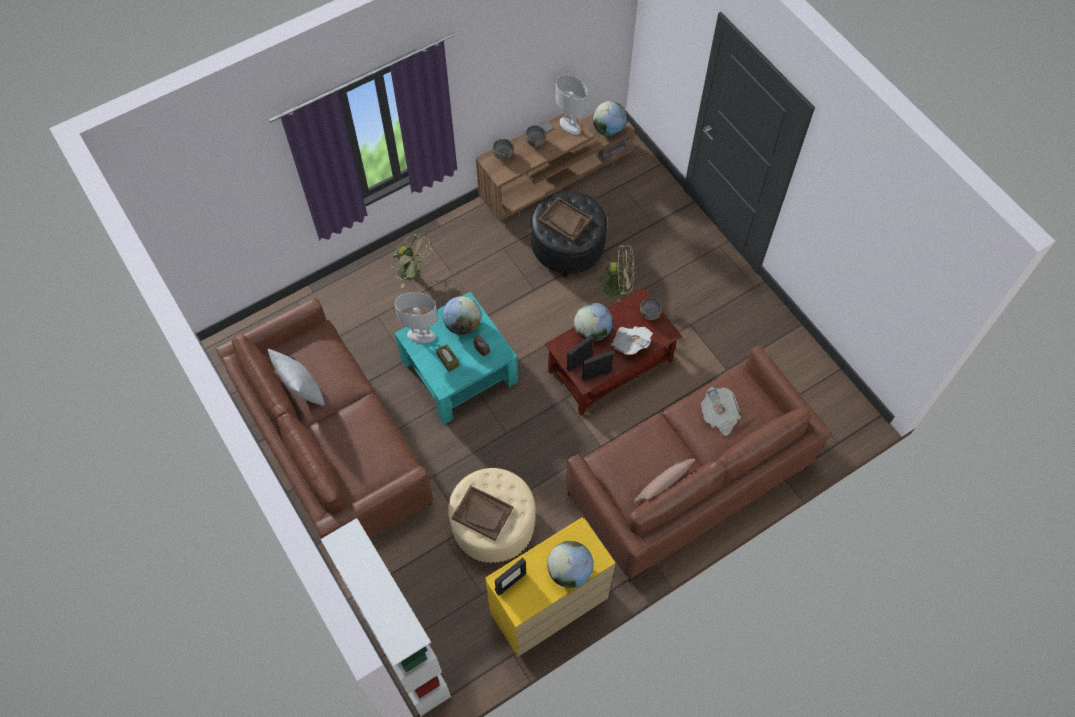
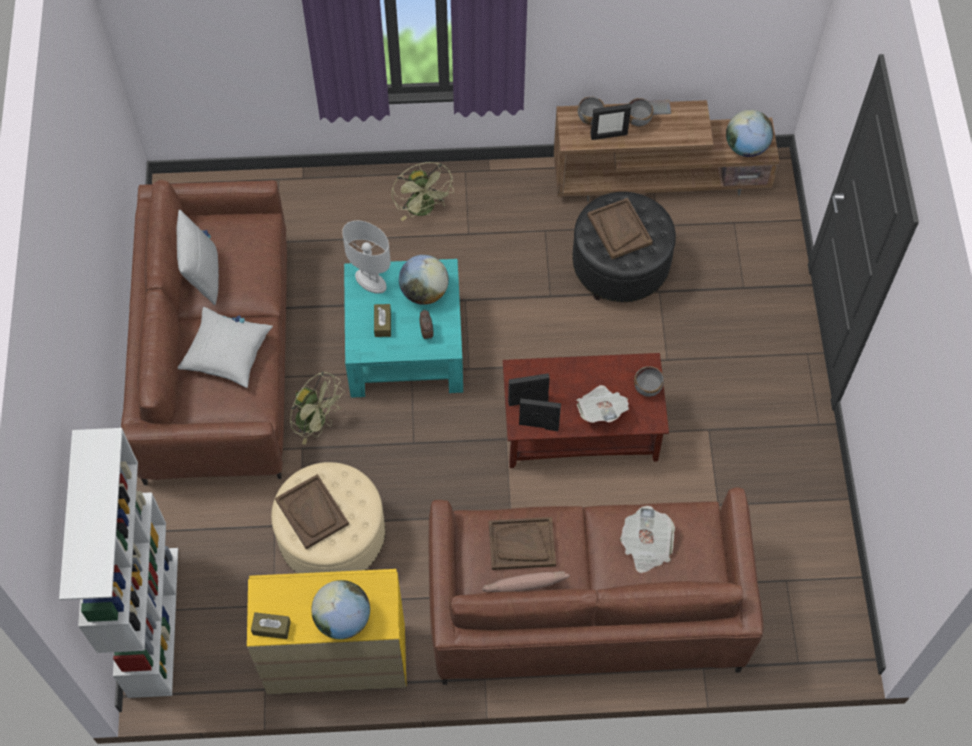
camera: 30 degrees right, 0 degrees up
picture frame [495,558,526,596] -> picture frame moved to [590,104,631,140]
white table lamp [556,75,588,135] -> none
globe [574,303,613,341] -> none
green fan [596,245,635,302] -> green fan moved to [290,372,345,445]
none -> grey pillow [178,307,273,388]
none -> brown tissue box [251,612,291,639]
none -> brown tray [489,517,556,570]

